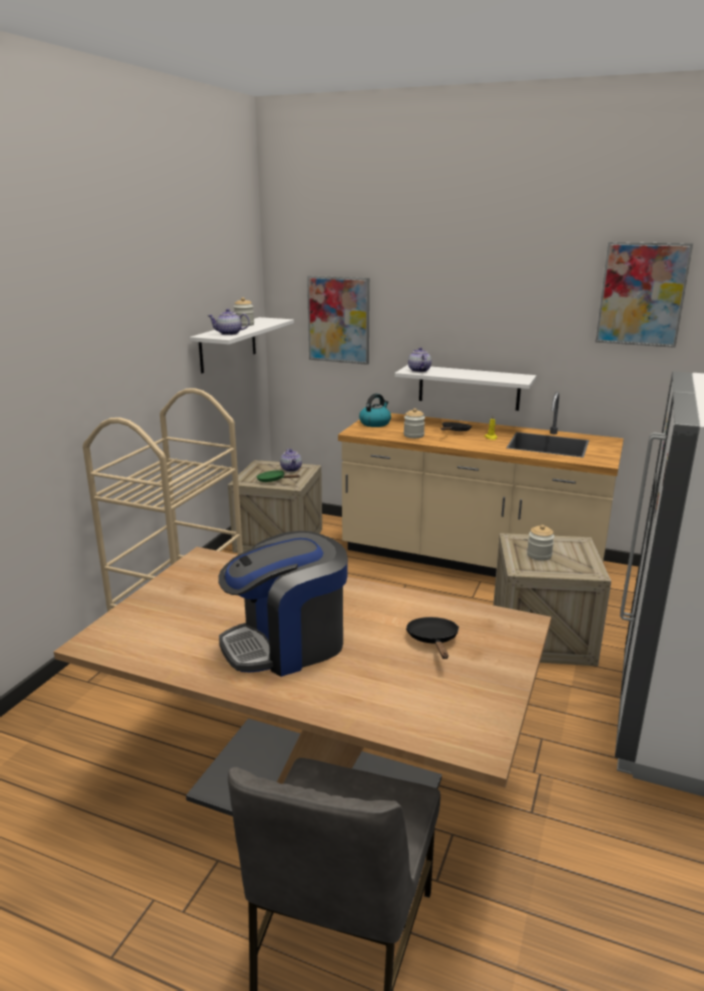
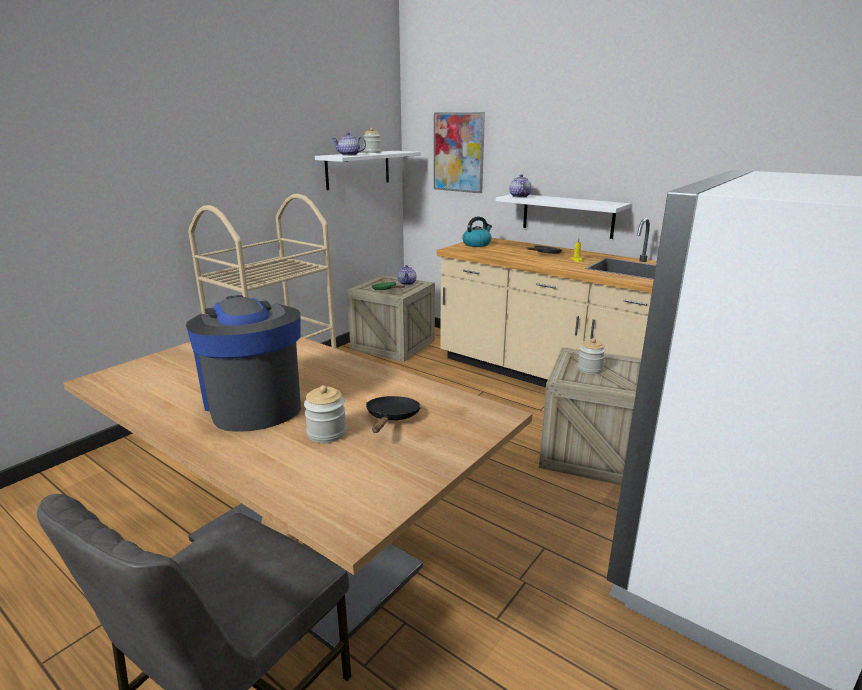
camera: 15 degrees right, 0 degrees up
coffee machine [218,531,348,677] -> coffee machine turned 75 degrees clockwise [186,295,301,432]
jar [404,408,425,438] -> jar moved to [304,385,346,443]
picture [596,242,693,348] -> none

